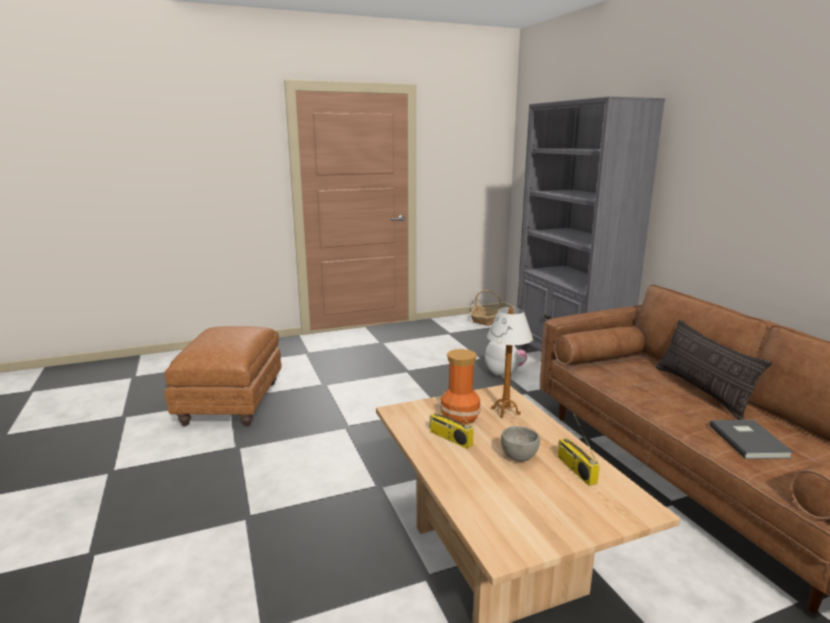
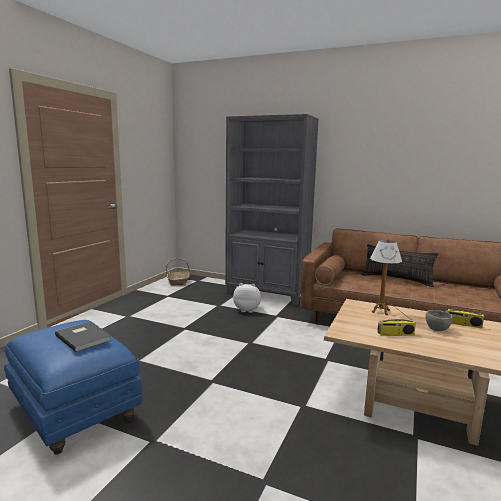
camera: 45 degrees left, 5 degrees down
brown ottoman [164,326,281,426] -> blue ottoman [4,320,142,455]
vase [439,349,481,425] -> none
grey book [710,420,794,459] -> grey book moved to [55,322,111,352]

